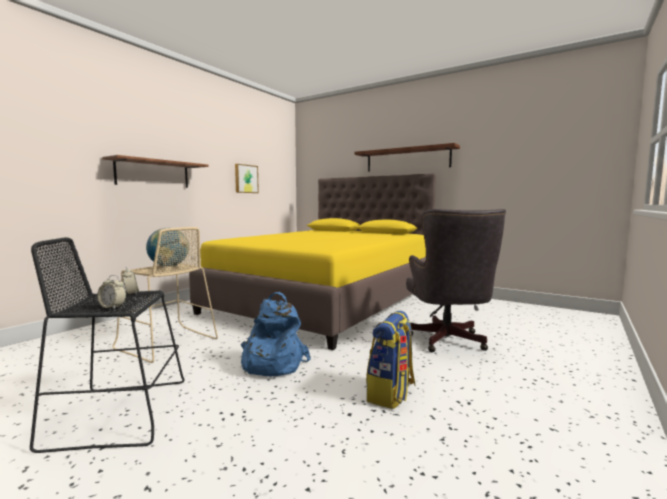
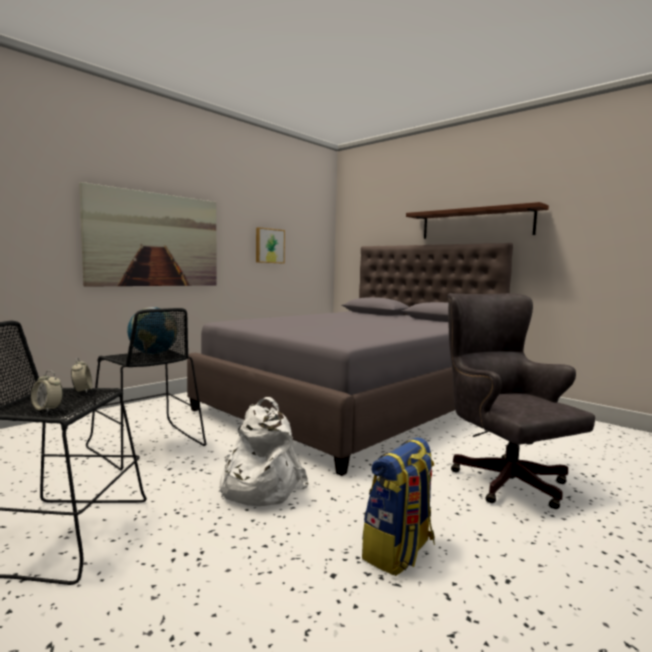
camera: 10 degrees right, 0 degrees up
shelf [102,155,209,188] -> picture [79,182,217,287]
beige stool [112,227,218,363] -> black stool [86,308,206,470]
yellow bed [189,173,436,350] -> grey bed [187,243,513,476]
blue backpack [241,292,311,376] -> white backpack [219,397,309,506]
grey office chair [406,209,506,352] -> grey office chair turned 150 degrees clockwise [447,293,595,509]

